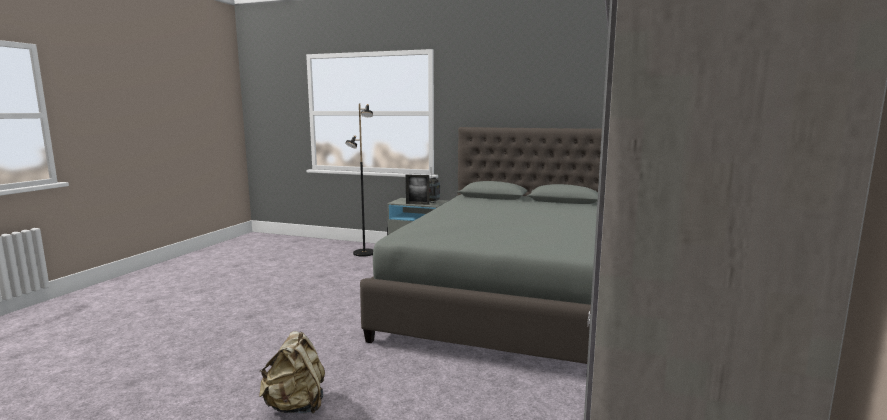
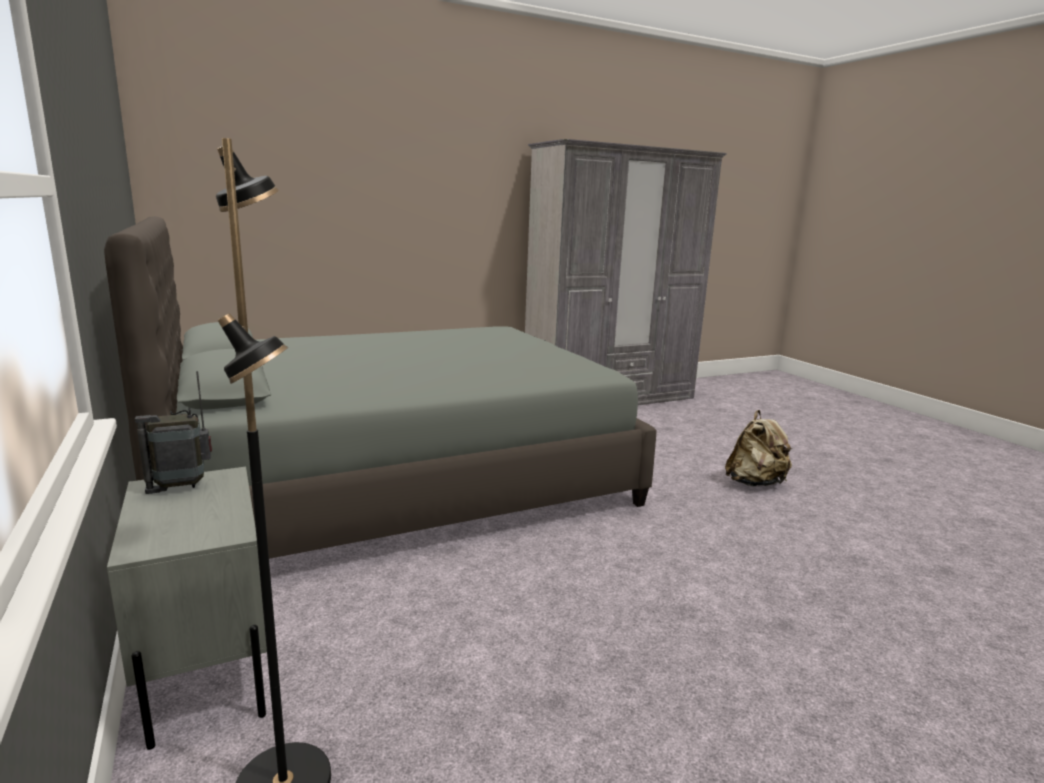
camera: 135 degrees left, 5 degrees up
picture frame [406,175,430,205] -> none

